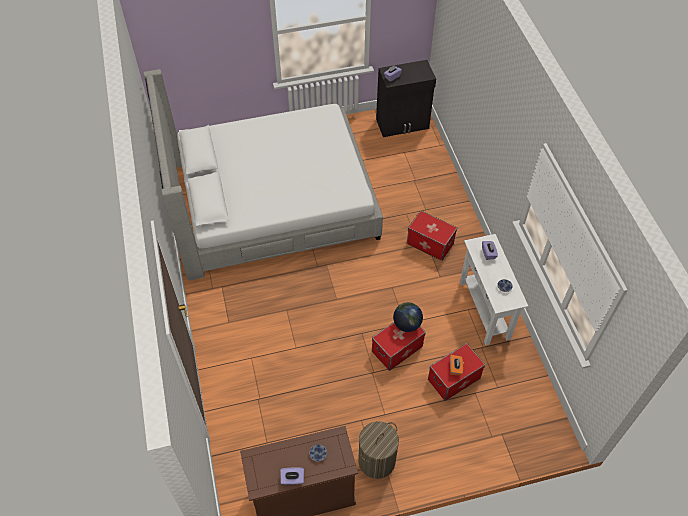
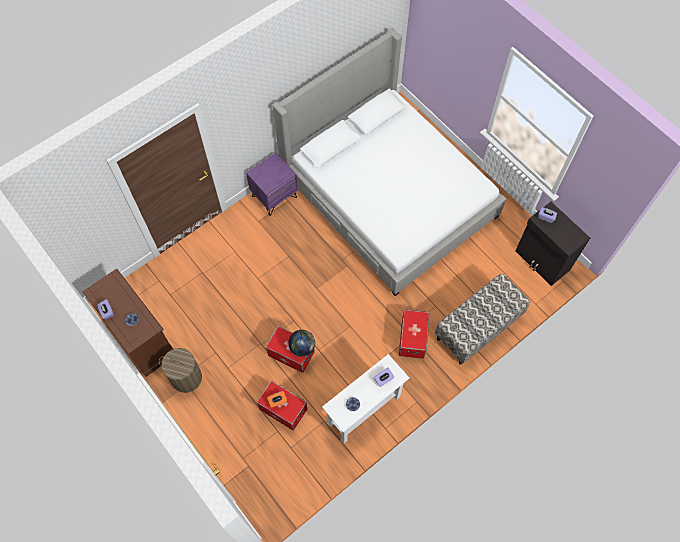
camera: 65 degrees right, 10 degrees up
none -> purple nightstand [246,153,298,216]
none -> bench [435,273,530,365]

